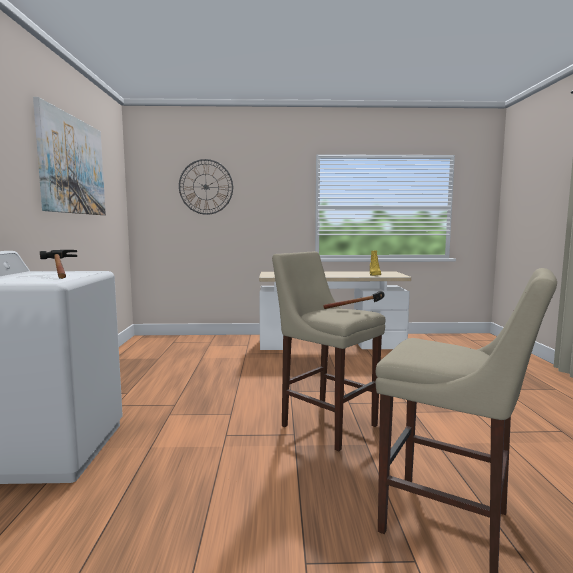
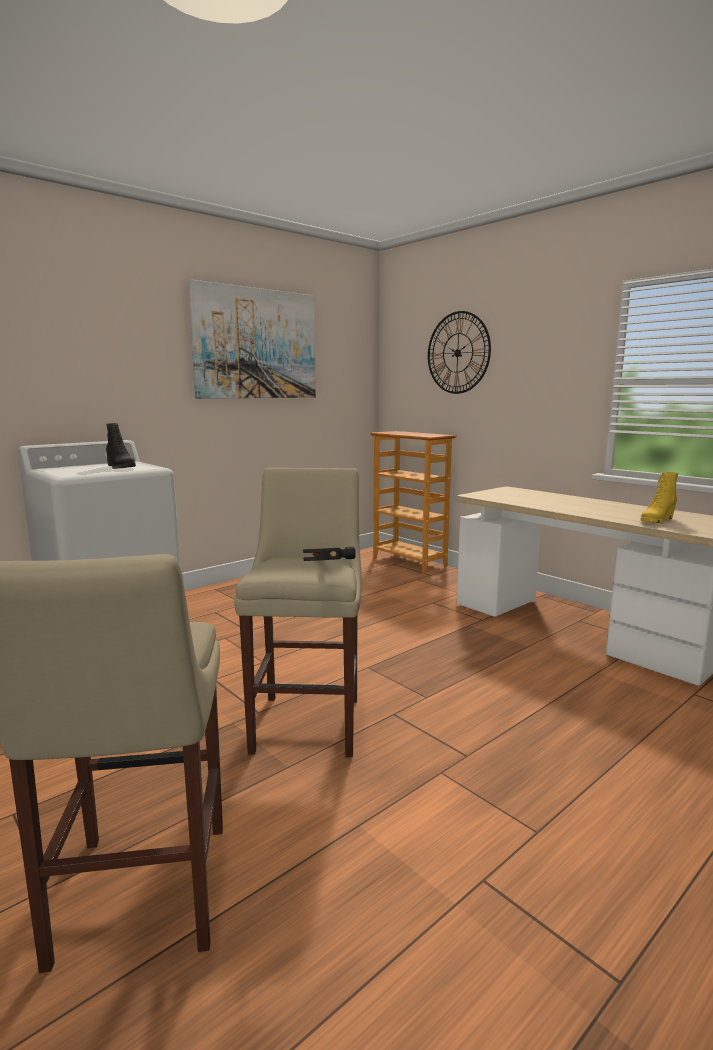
camera: 50 degrees right, 5 degrees up
hammer [40,250,77,279] -> black boot [106,423,136,469]
none -> bookcase [370,431,457,574]

